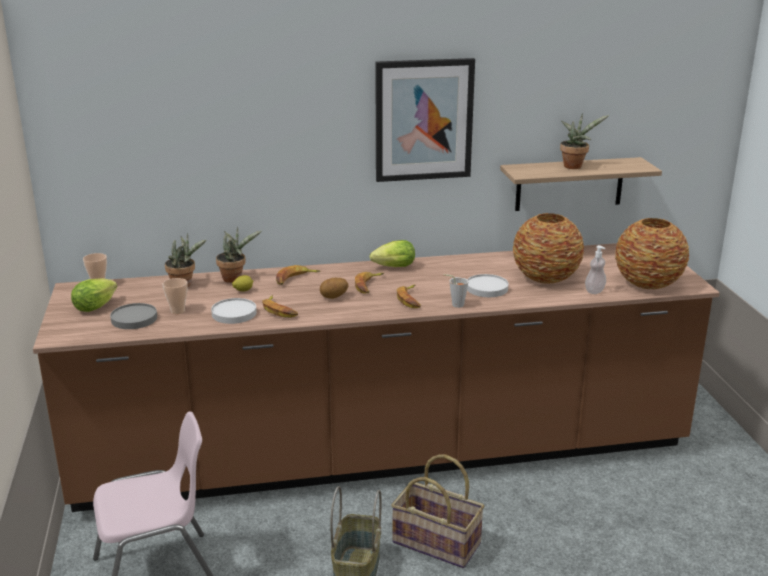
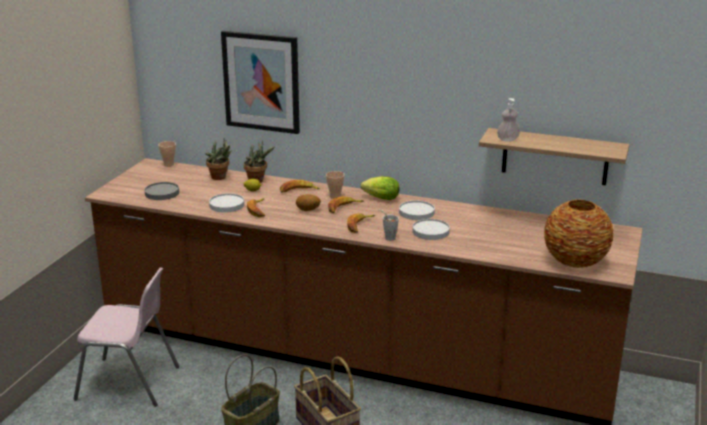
camera: 30 degrees right, 0 degrees up
lettuce [71,278,118,312] -> none
cup [163,278,188,314] -> cup moved to [326,171,345,199]
picture [375,58,475,182] -> picture moved to [221,31,300,134]
vase [513,213,584,284] -> none
potted plant [560,113,609,169] -> none
soap dispenser [585,245,606,294] -> soap dispenser moved to [497,98,520,142]
none -> white plate [399,201,435,220]

